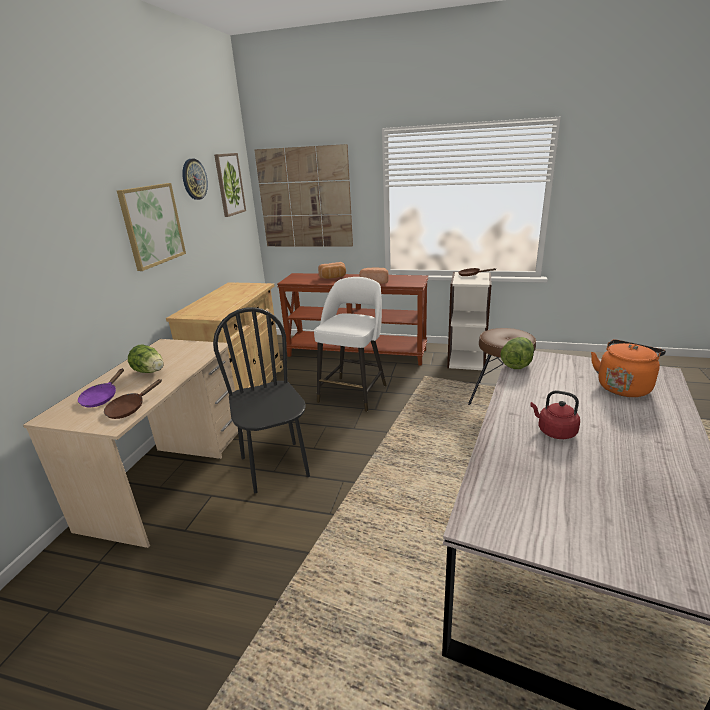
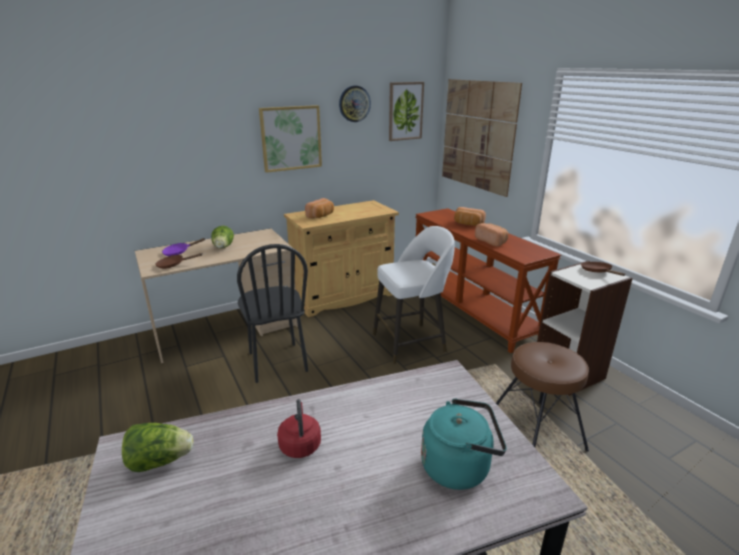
camera: 45 degrees right, 0 degrees up
black chair [213,307,310,493] -> black chair turned 135 degrees clockwise [237,244,308,383]
lettuce [500,337,534,369] -> lettuce moved to [122,423,194,472]
orange kettle [591,339,666,397] -> turquoise kettle [421,399,507,490]
none -> bread [305,198,334,218]

